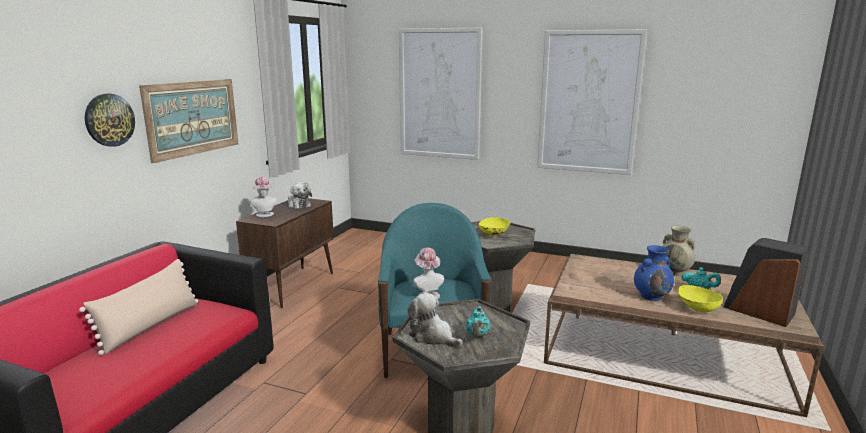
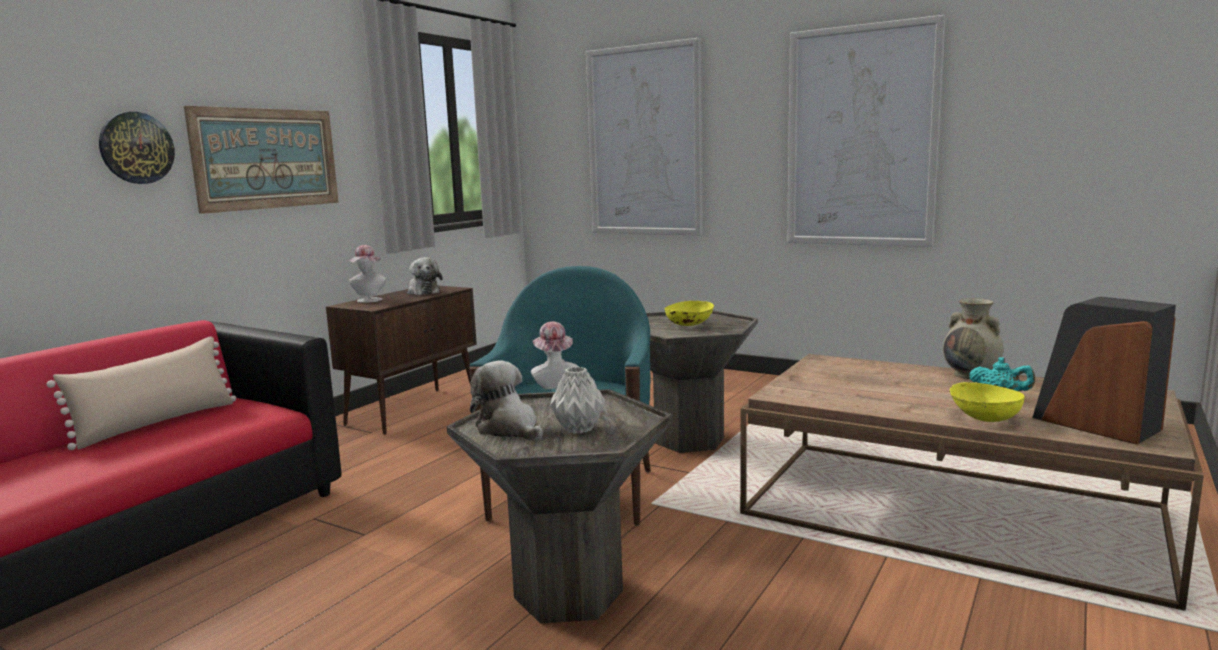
camera: 10 degrees right, 5 degrees down
turquoise teapot [466,306,491,337] -> grey vase [550,367,605,434]
blue vase [634,245,674,301] -> none

